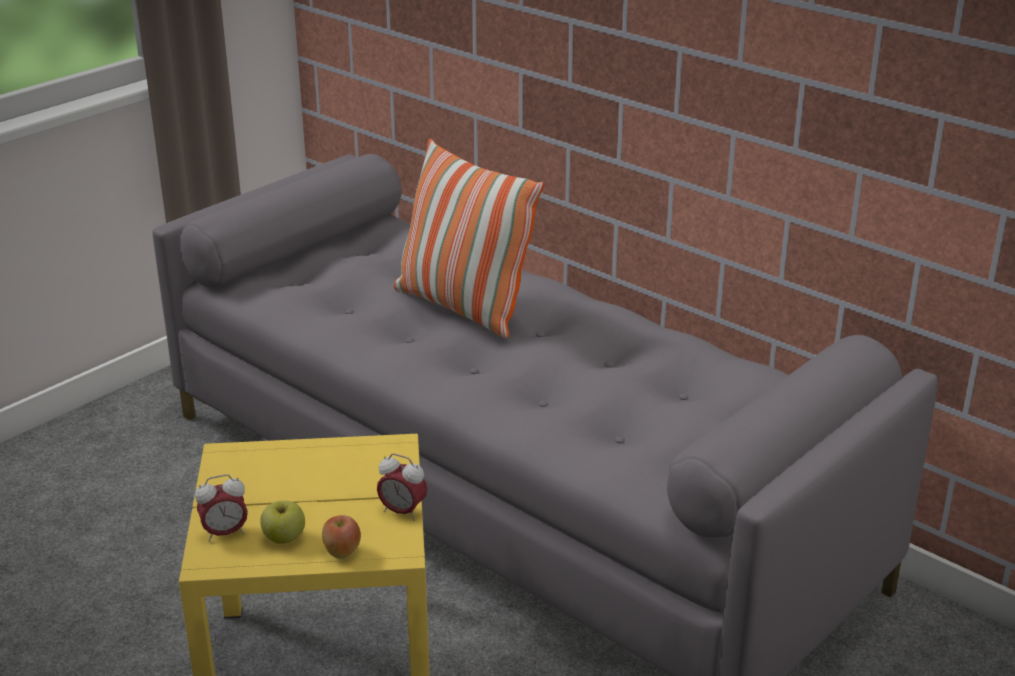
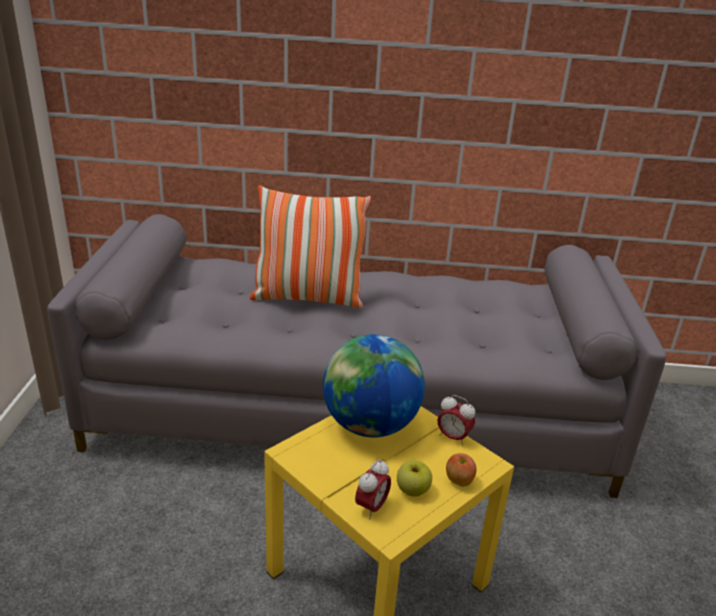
camera: 40 degrees left, 0 degrees up
alarm clock [377,454,427,521] -> alarm clock turned 45 degrees clockwise [437,395,475,446]
none -> globe [323,334,425,437]

